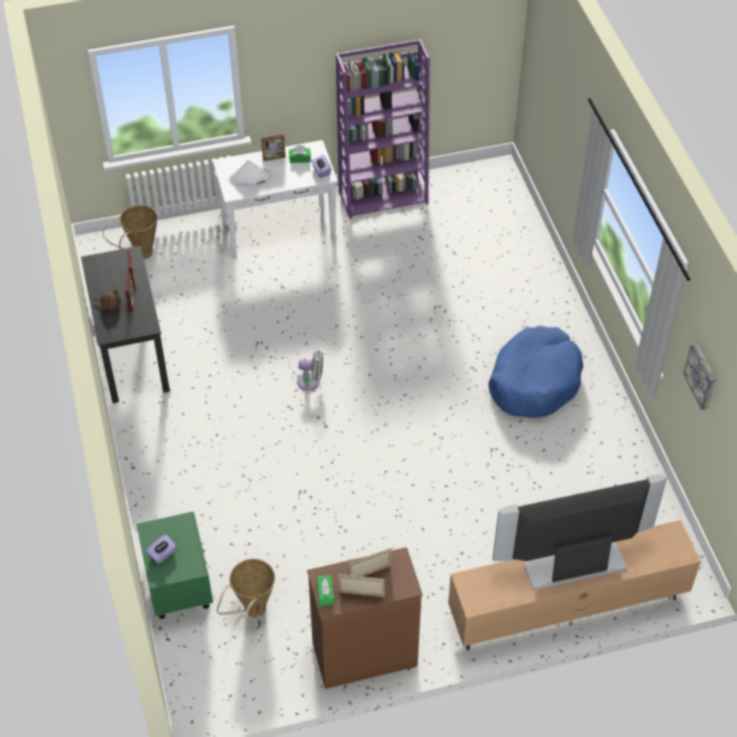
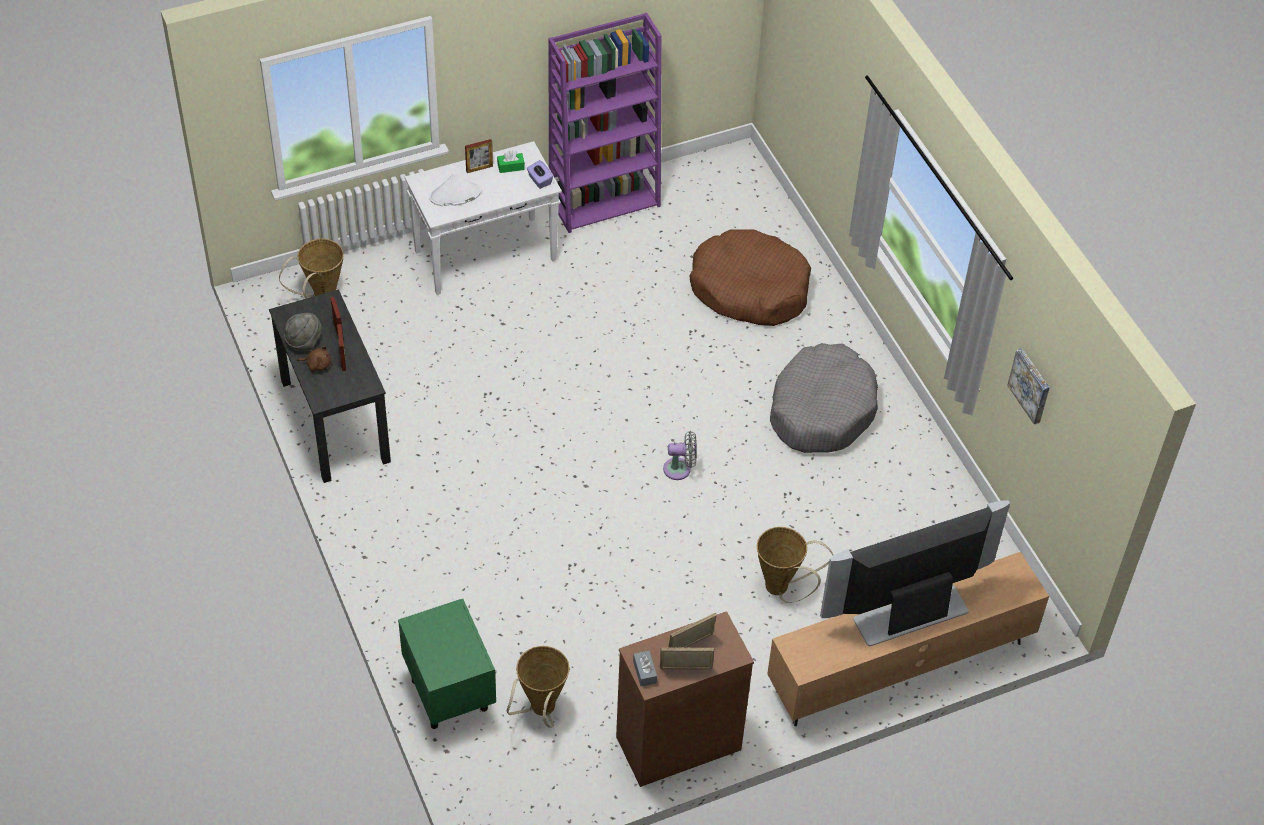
camera: 10 degrees left, 0 degrees up
purple tissue box [146,535,176,564] -> none
grey fan [297,351,323,391] -> grey fan moved to [663,431,697,480]
green tissue box [317,575,334,606] -> grey tissue box [633,651,657,686]
blue dog bed [488,326,584,418] -> grey dog bed [770,343,878,453]
none -> grey hat [284,313,322,352]
none -> brown dog bed [689,229,811,326]
none -> basket [757,527,833,603]

